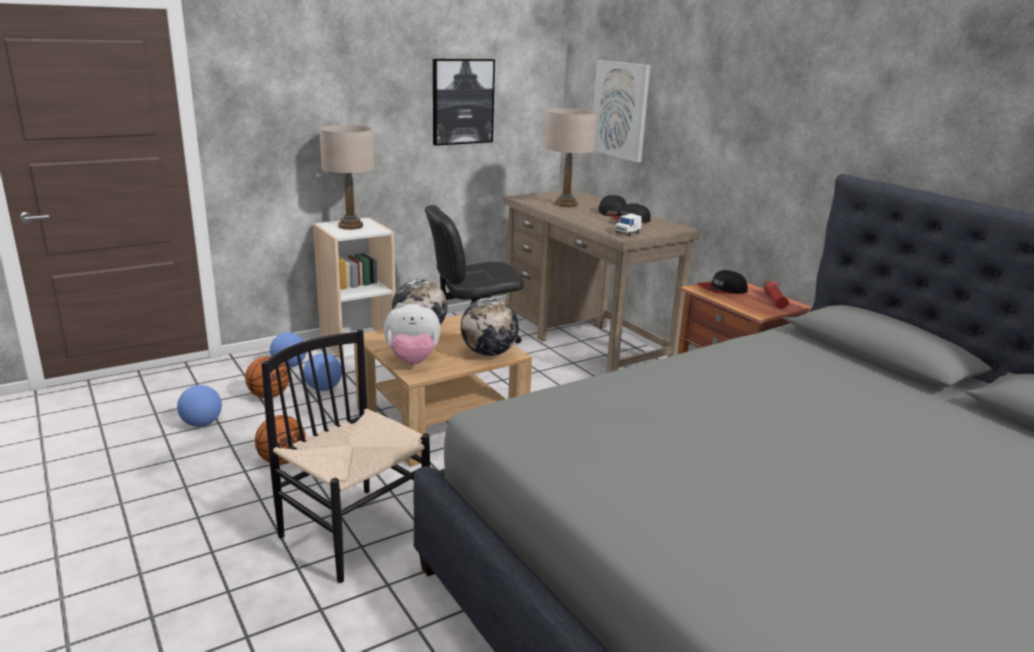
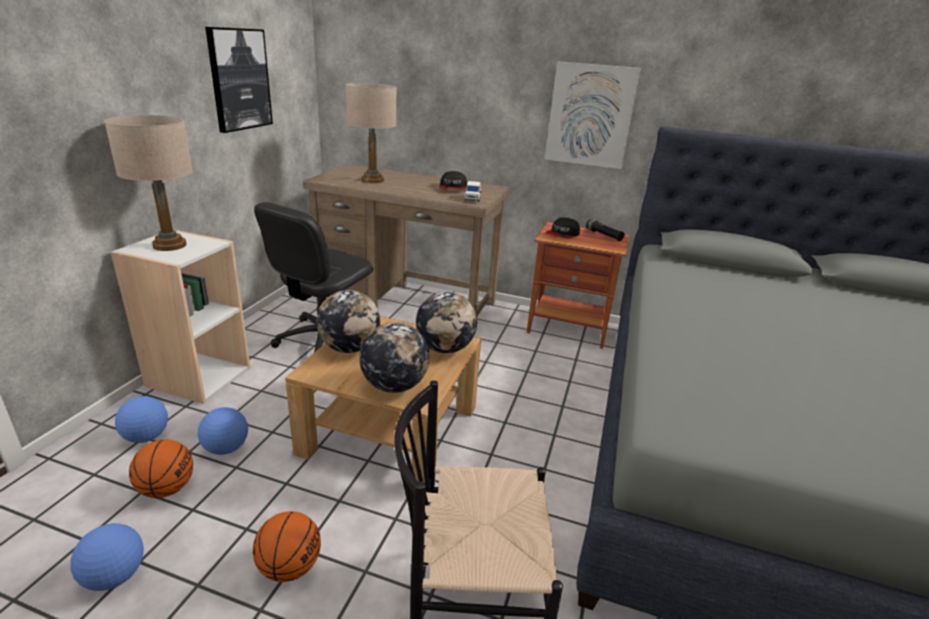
camera: 40 degrees left, 5 degrees up
plush toy [384,302,441,365] -> globe [359,322,430,393]
picture [593,60,651,162] -> picture moved to [545,62,641,169]
cap [599,195,627,216] -> none
red flashlight [763,280,789,309] -> black flashlight [586,219,625,241]

